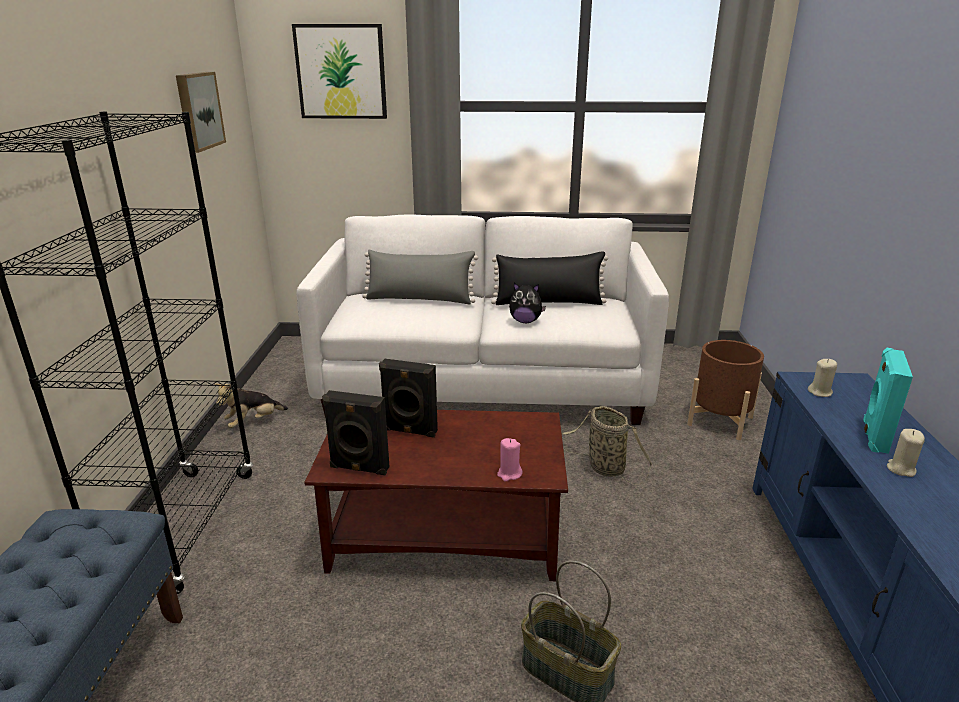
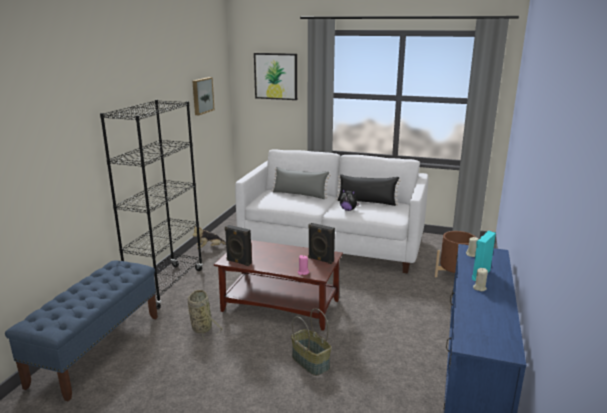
camera: 15 degrees right, 5 degrees down
black speaker [379,359,438,438] -> black speaker moved to [308,223,335,264]
basket [562,406,652,484] -> basket moved to [188,290,223,340]

